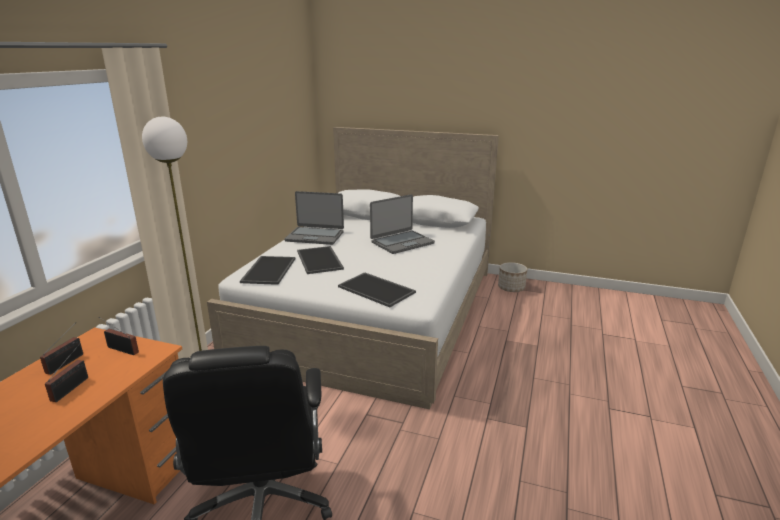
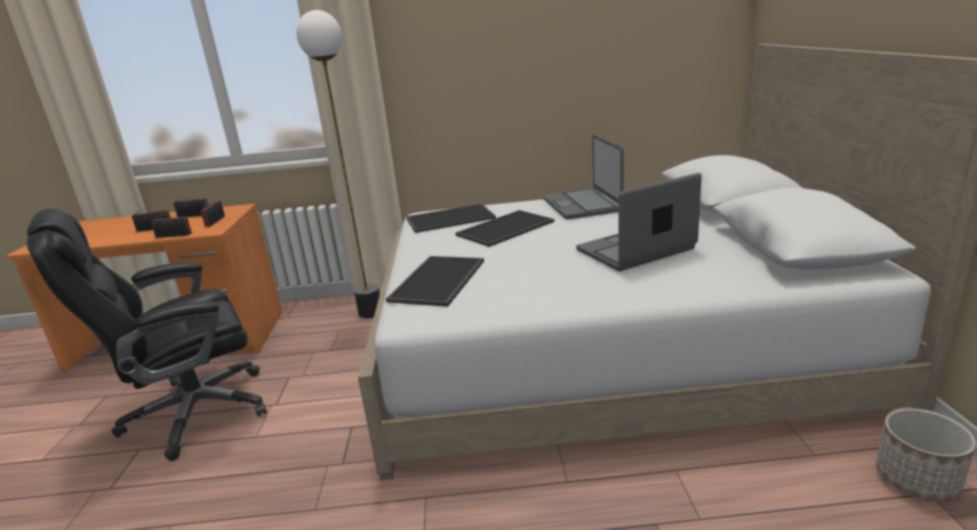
camera: 70 degrees right, 0 degrees up
laptop [370,194,435,254] -> laptop turned 120 degrees clockwise [576,173,702,271]
none -> radio [151,204,192,238]

